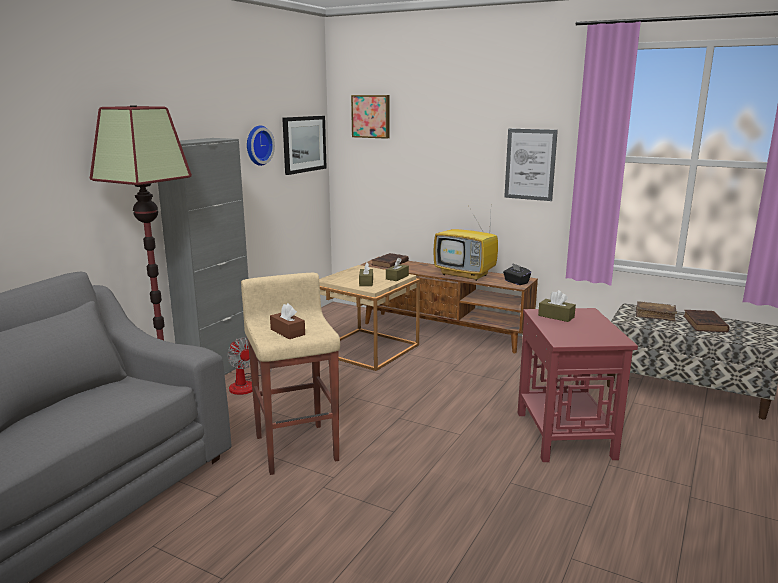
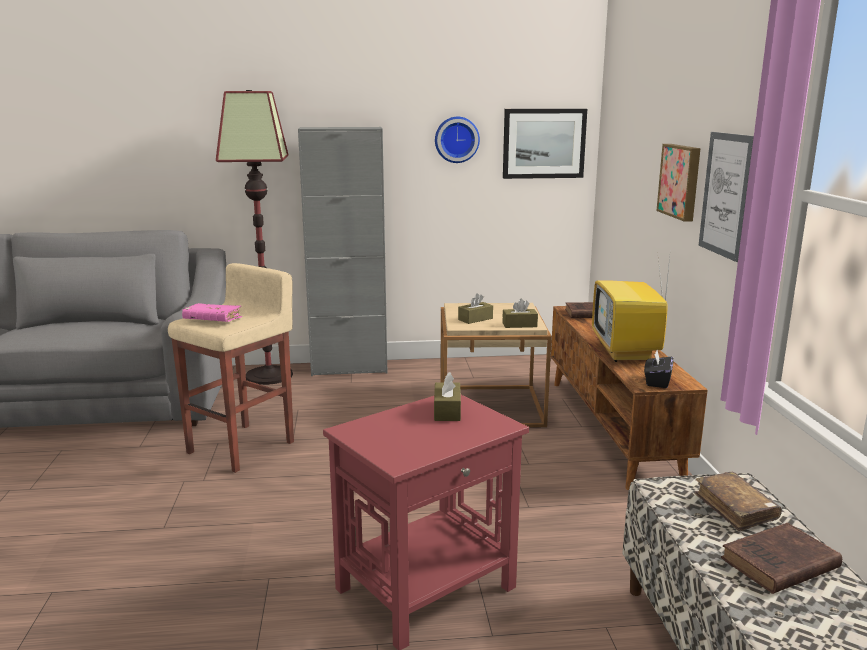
camera: 55 degrees right, 0 degrees up
fan [227,337,272,395] -> none
brown tissue box [270,303,305,339] -> pink book [182,303,242,322]
picture [351,95,389,139] -> picture moved to [656,144,701,222]

